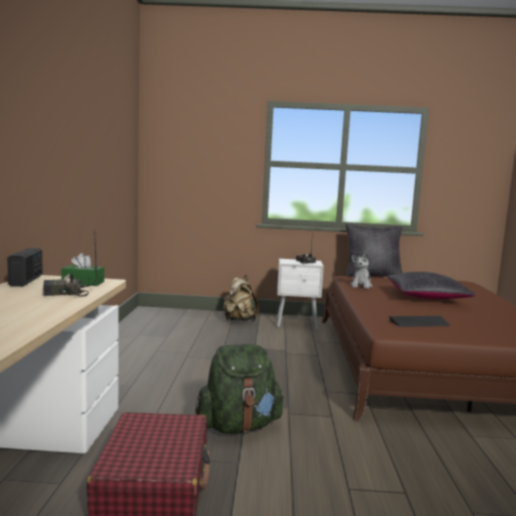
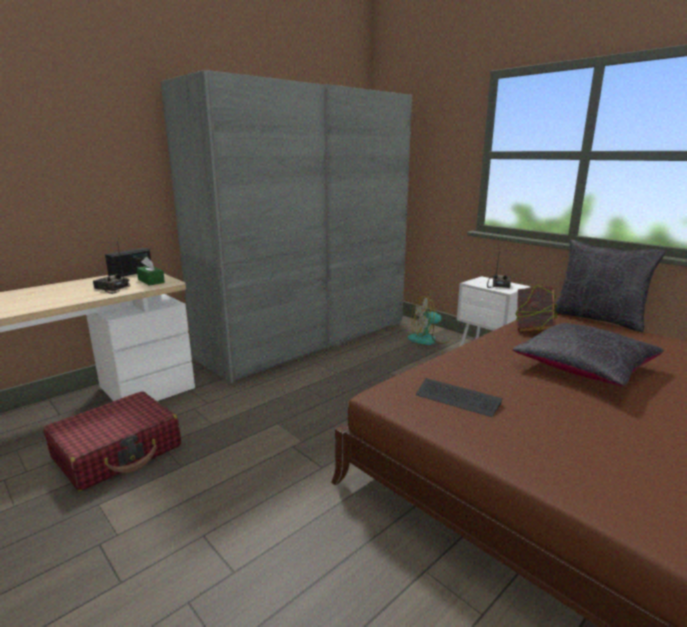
camera: 45 degrees right, 10 degrees up
green backpack [196,344,284,434] -> none
beige backpack [223,275,259,321] -> fan [408,296,450,345]
plush toy [350,252,372,289] -> book [515,285,558,332]
none -> grey wardrobe [161,70,412,383]

